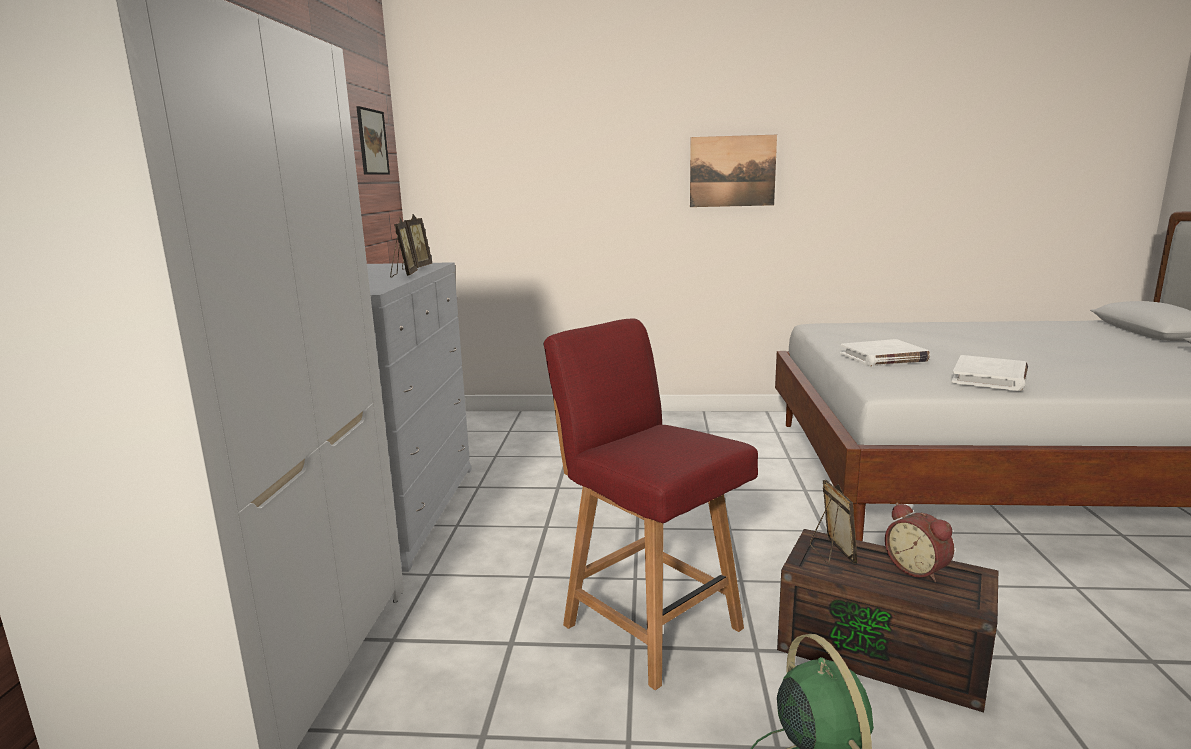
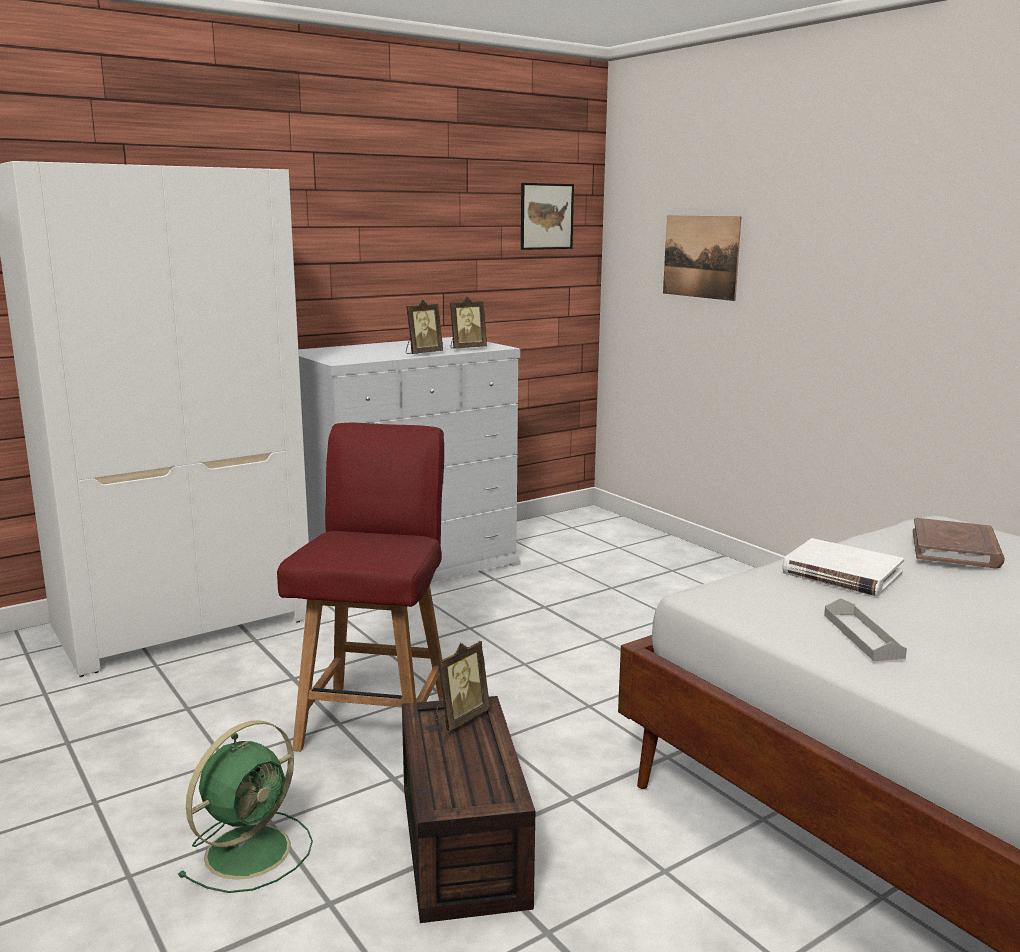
camera: 50 degrees right, 0 degrees up
picture [690,135,777,207] -> picture moved to [663,215,742,301]
alarm clock [885,503,954,582] -> none
white book [951,355,1028,391] -> grey tray [824,598,907,661]
none -> brown book [913,518,1005,568]

